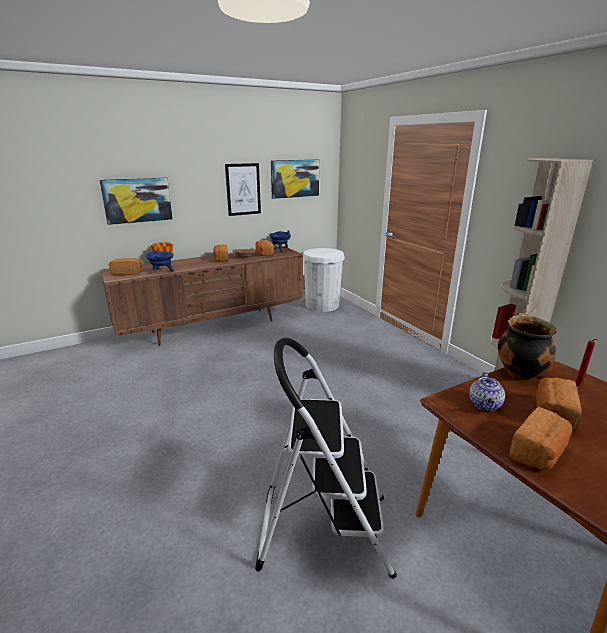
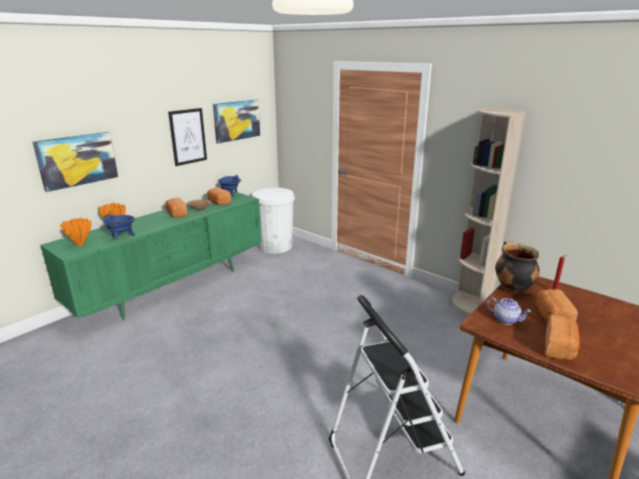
camera: 20 degrees left, 0 degrees up
brown cabinet [100,246,303,346] -> green cabinet [40,191,262,320]
bread [109,258,141,275] -> orange vase [60,218,91,246]
teapot [469,372,505,411] -> teapot turned 45 degrees counterclockwise [487,297,532,325]

